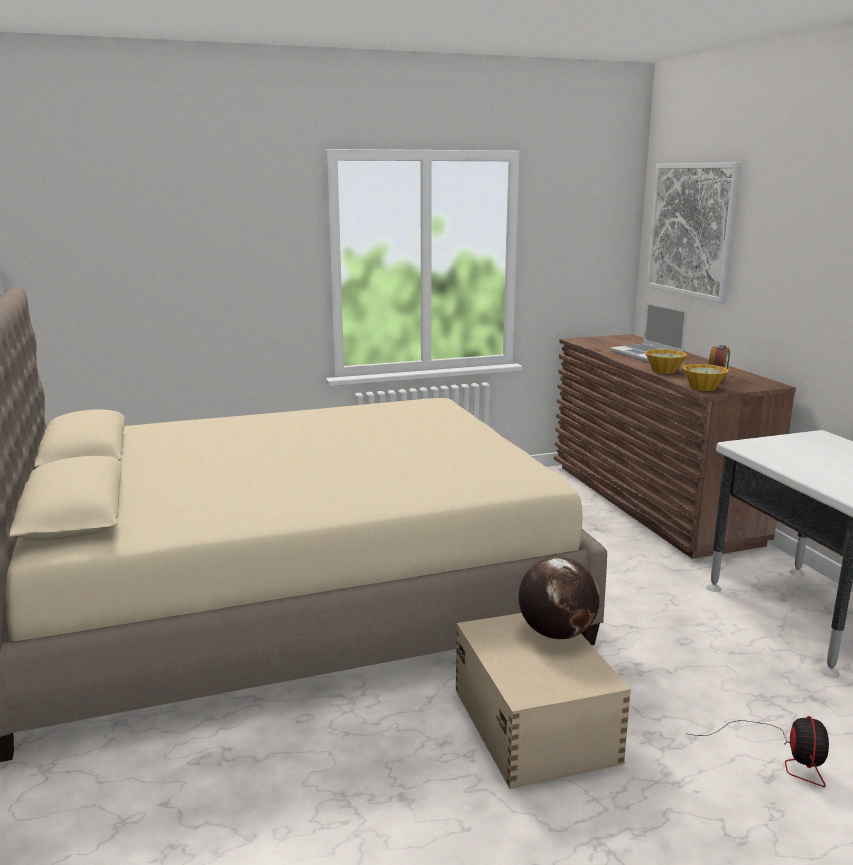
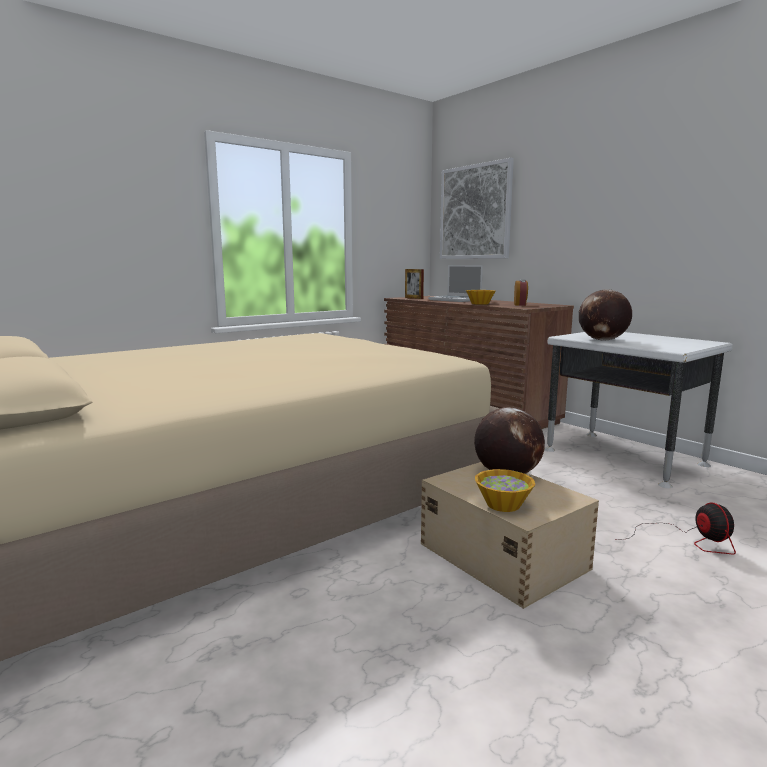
camera: 20 degrees left, 5 degrees down
bowl [682,364,729,391] -> bowl moved to [475,469,535,512]
none -> picture frame [405,269,424,299]
none -> globe [579,289,632,340]

